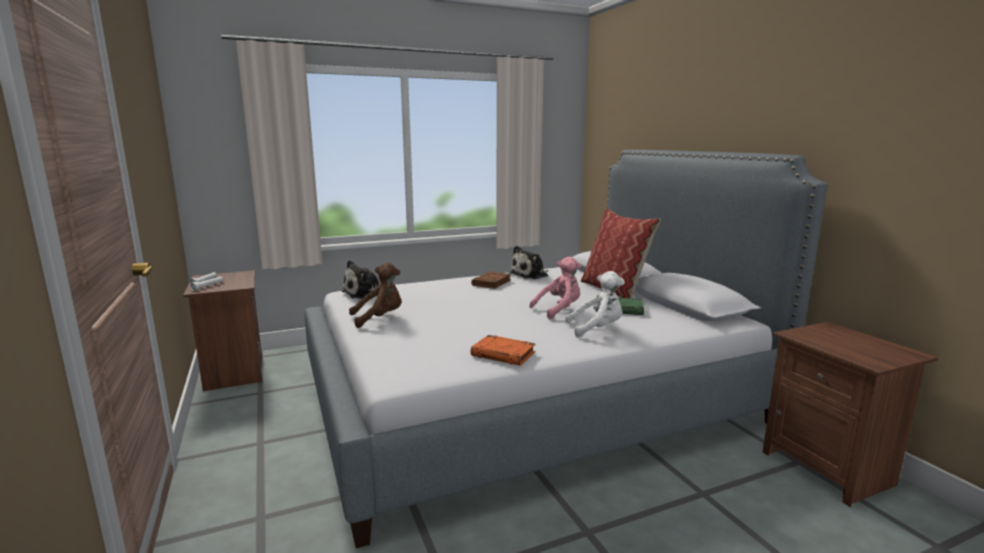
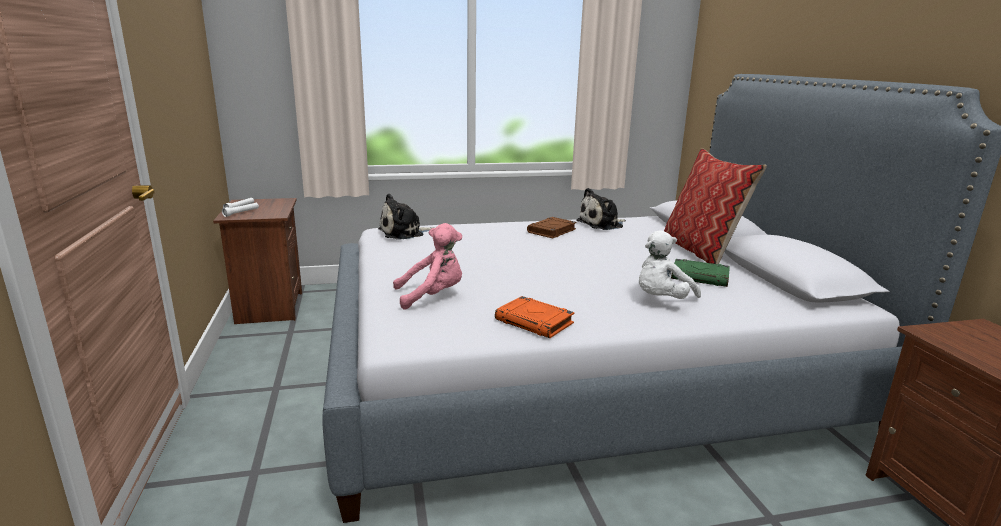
camera: 10 degrees right, 5 degrees up
brown plush toy [349,263,402,328] -> none
pink plush toy [529,256,581,319] -> pink plush toy moved to [393,223,462,309]
white plush toy [565,271,625,338] -> white plush toy turned 135 degrees clockwise [639,230,701,299]

